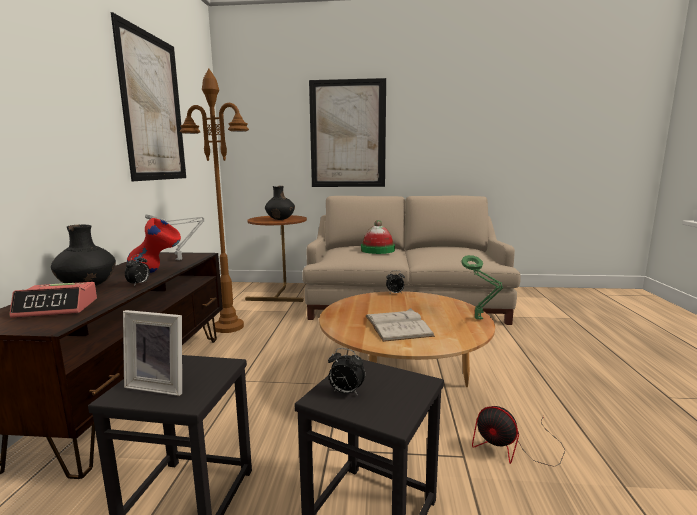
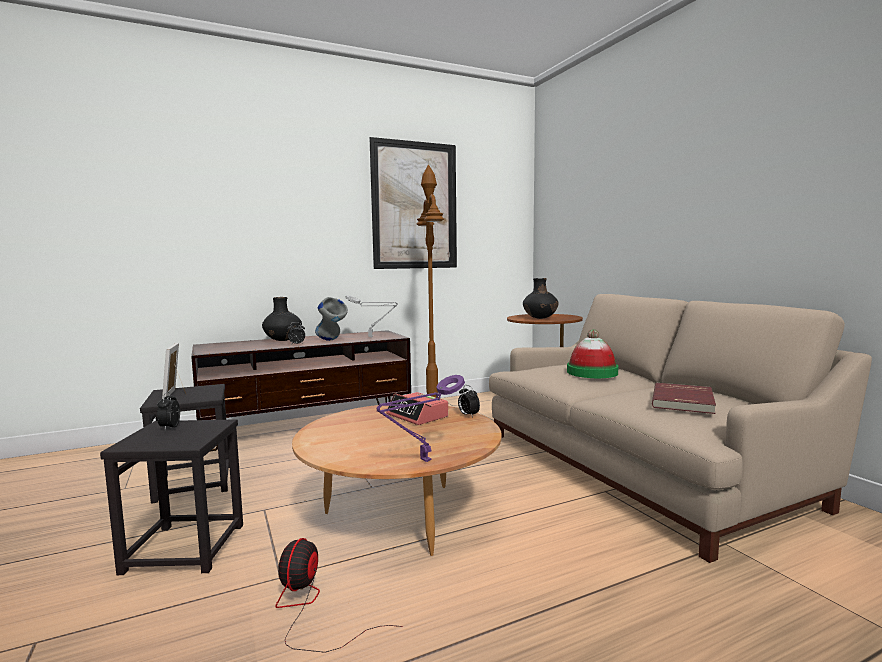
camera: 60 degrees right, 5 degrees down
alarm clock [9,282,97,318] -> alarm clock moved to [386,392,448,425]
red vase [127,218,181,273] -> grey vase [315,297,348,341]
picture [309,78,386,187] -> none
white book [366,308,435,342] -> none
green table lamp [461,255,503,320] -> purple table lamp [376,375,465,462]
none -> red book [652,383,716,414]

